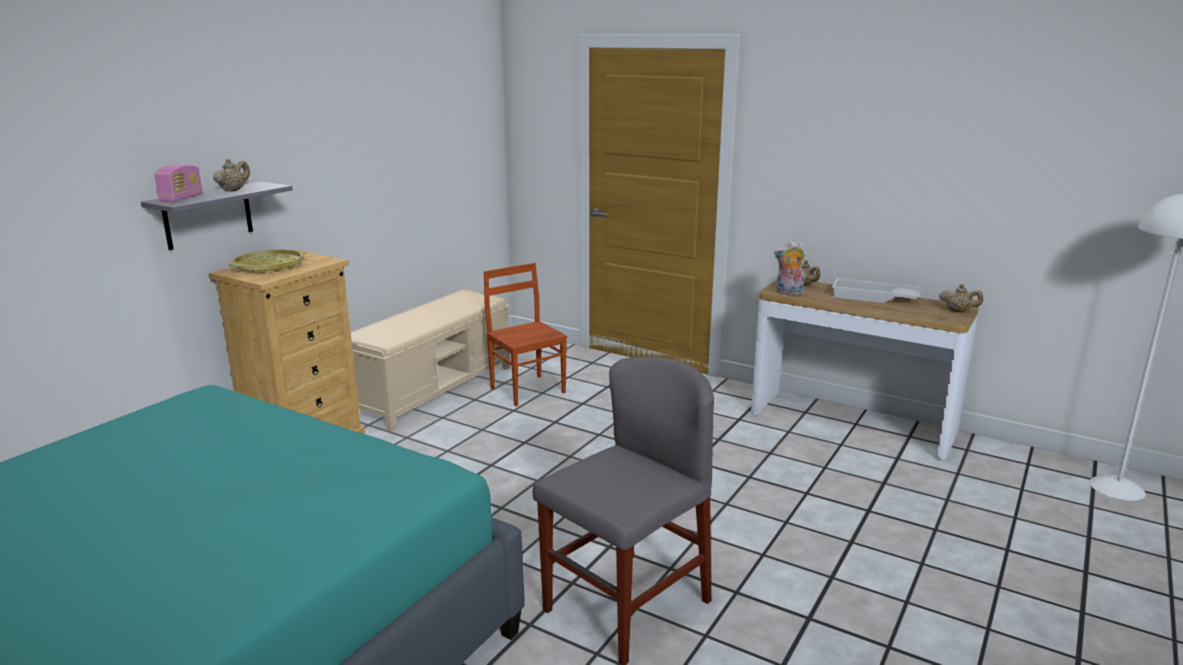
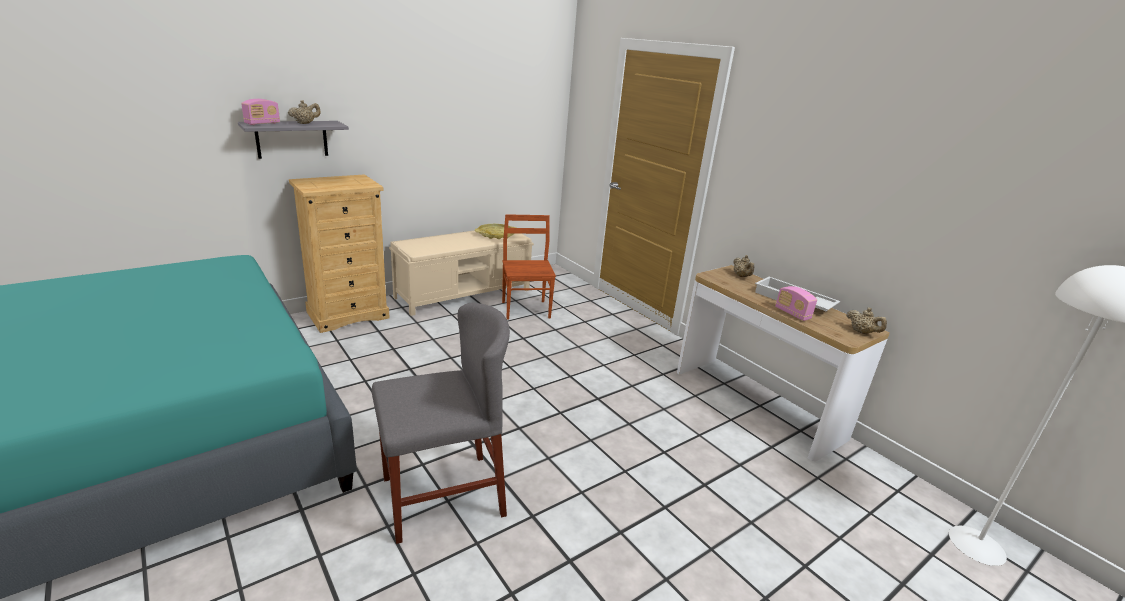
camera: 20 degrees right, 5 degrees up
yellow tray [229,249,306,274] -> yellow tray moved to [475,224,516,239]
plush toy [774,241,806,295] -> none
none -> radio [775,286,817,321]

